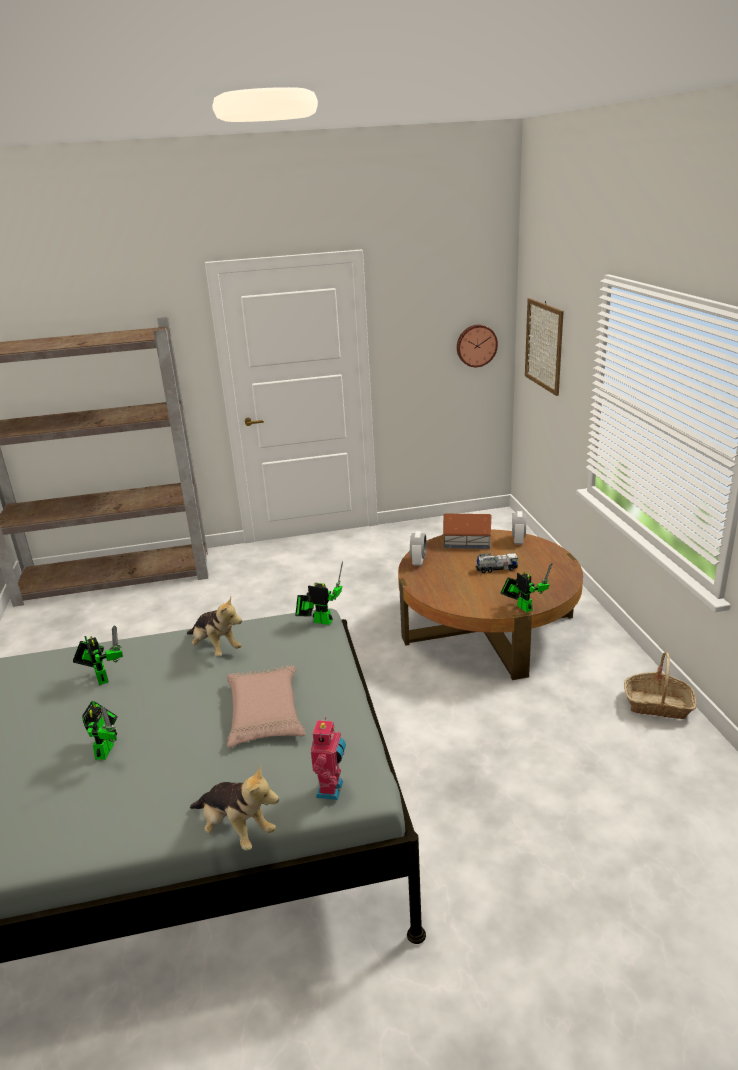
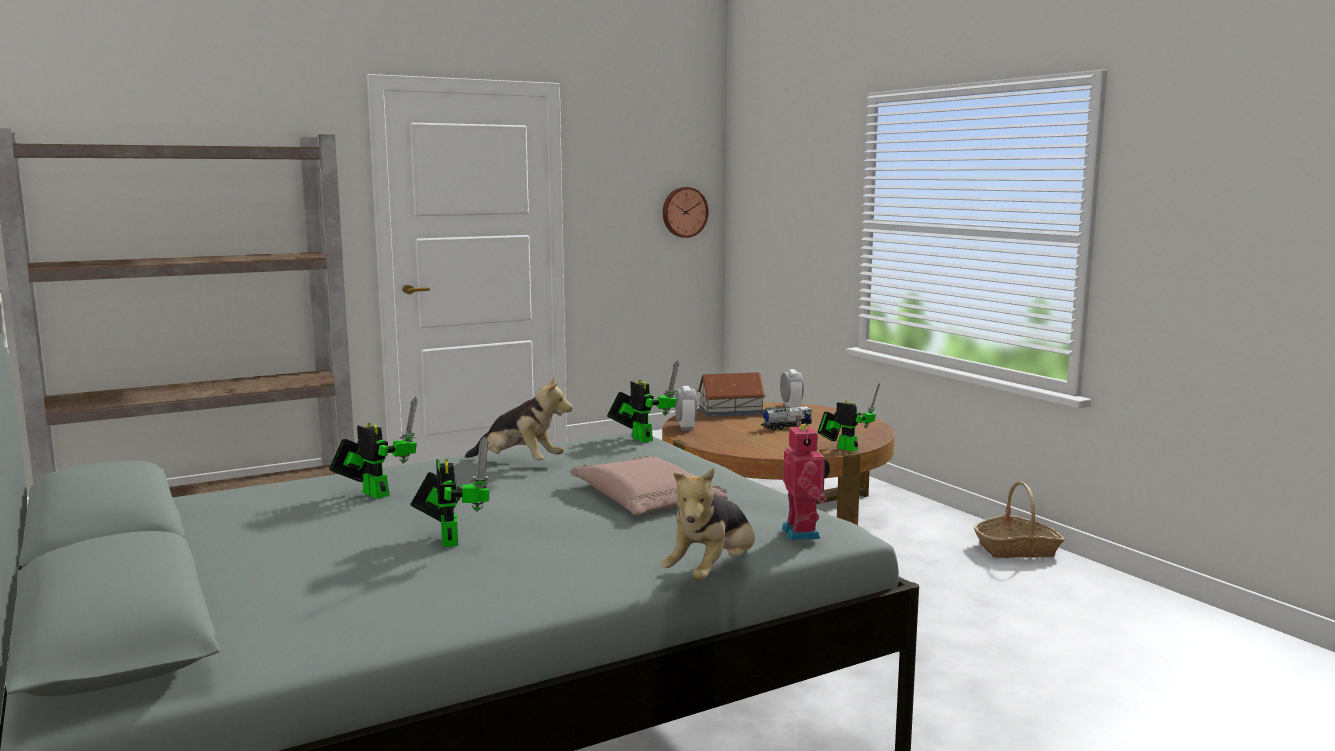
camera: 20 degrees left, 15 degrees down
plush toy [190,764,279,851] -> plush toy turned 105 degrees clockwise [661,468,755,580]
toy robot [295,561,343,625] -> toy robot turned 60 degrees clockwise [607,360,679,442]
picture [525,298,564,396] -> none

